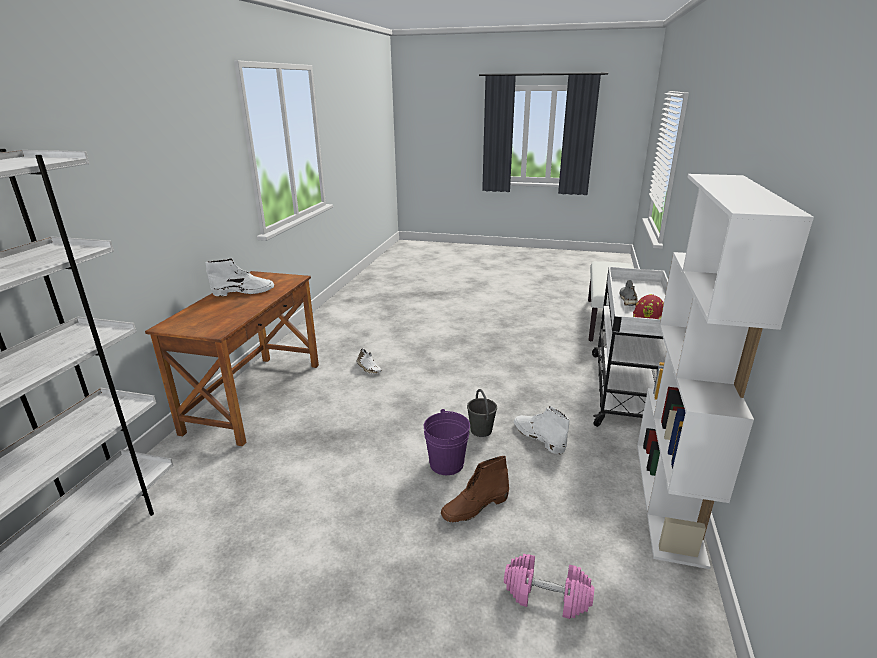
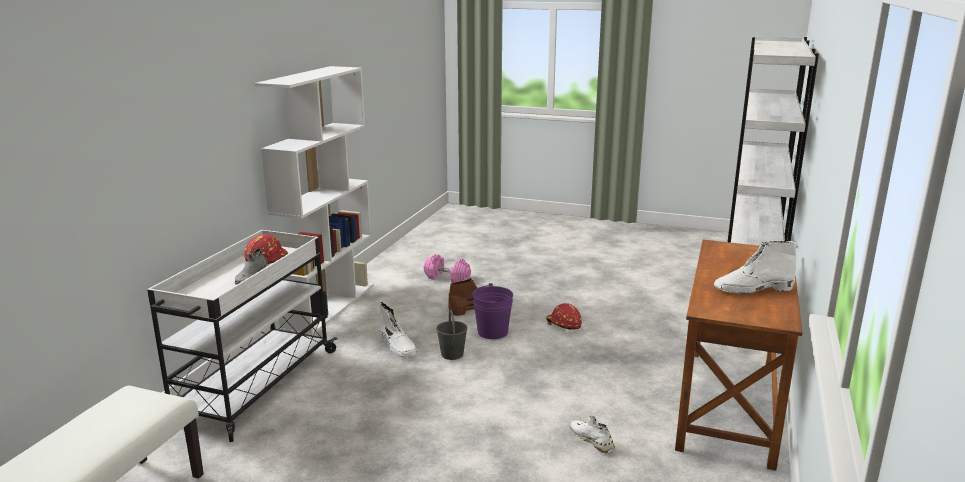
camera: 175 degrees left, 5 degrees down
none -> red hard hat [546,303,582,330]

